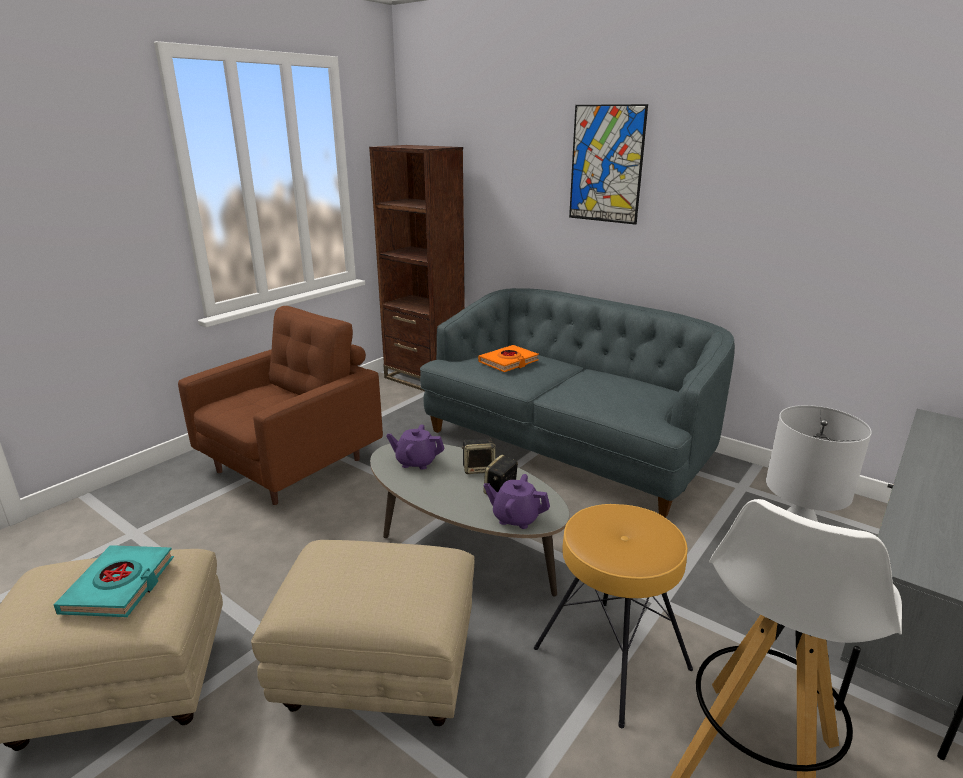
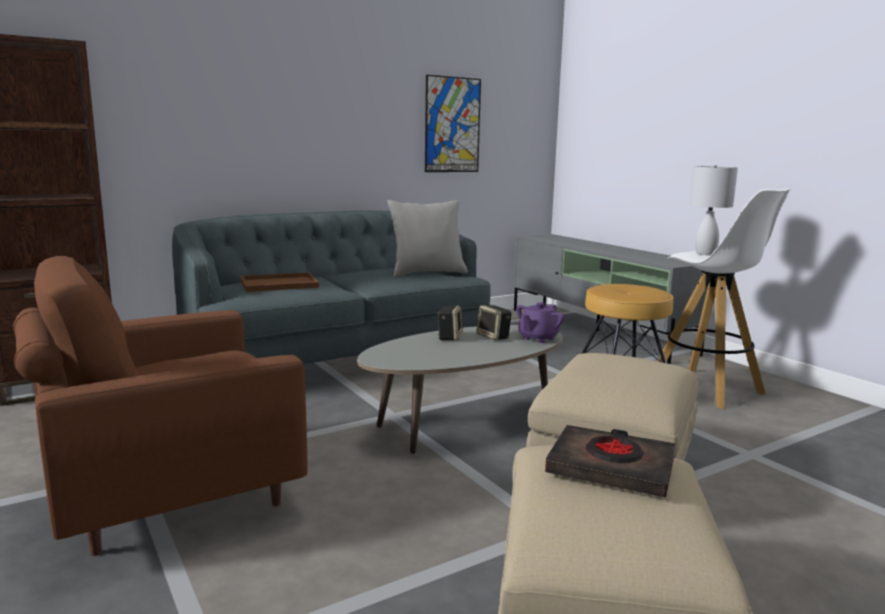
camera: 70 degrees left, 10 degrees down
turquoise book [53,545,174,617] -> black book [545,425,675,498]
brown armchair [178,306,383,505] -> brown armchair turned 90 degrees counterclockwise [13,256,307,556]
purple teapot [386,424,445,470] -> none
orange book [478,345,539,372] -> brown tray [241,273,319,292]
picture [569,104,648,225] -> picture moved to [425,75,481,172]
none -> grey pillow [388,200,468,277]

